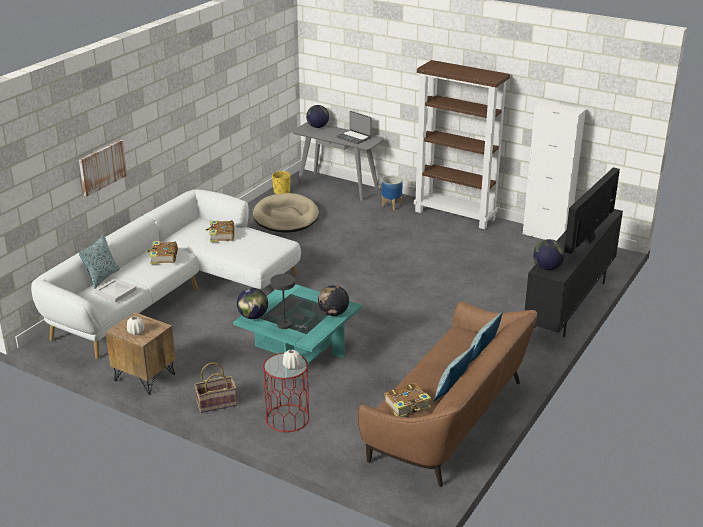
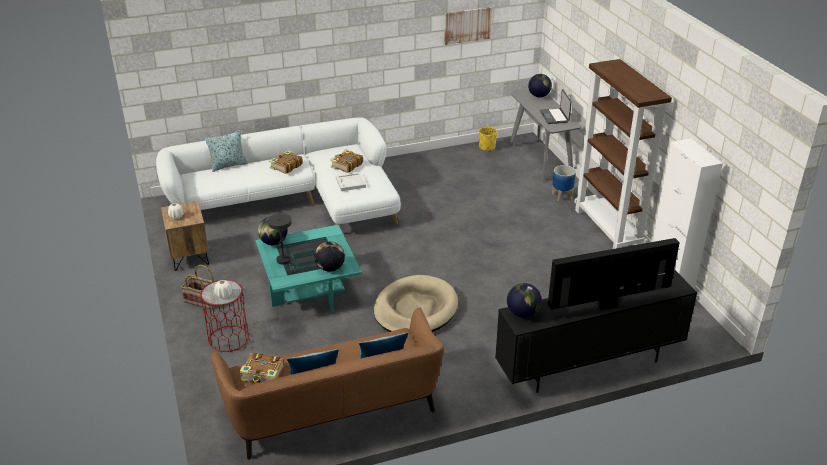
camera: 40 degrees right, 5 degrees up
picture [79,140,127,197] -> picture moved to [444,7,492,45]
white tray [94,278,137,302] -> white tray moved to [336,172,366,191]
beige dog bed [253,193,319,233] -> beige dog bed moved to [374,275,458,332]

